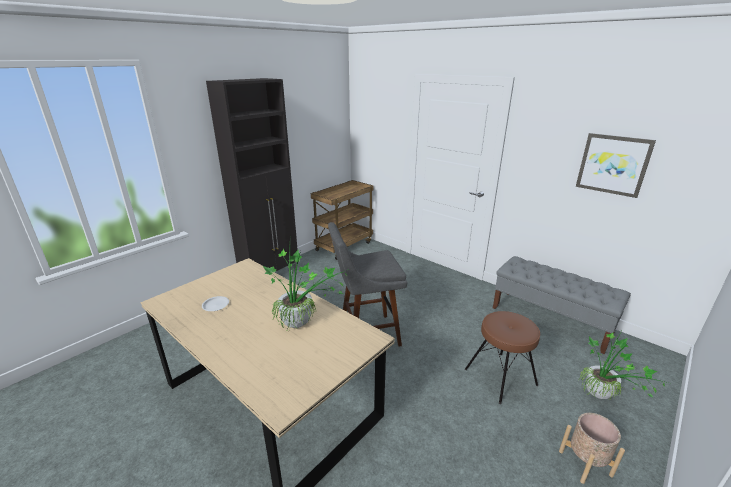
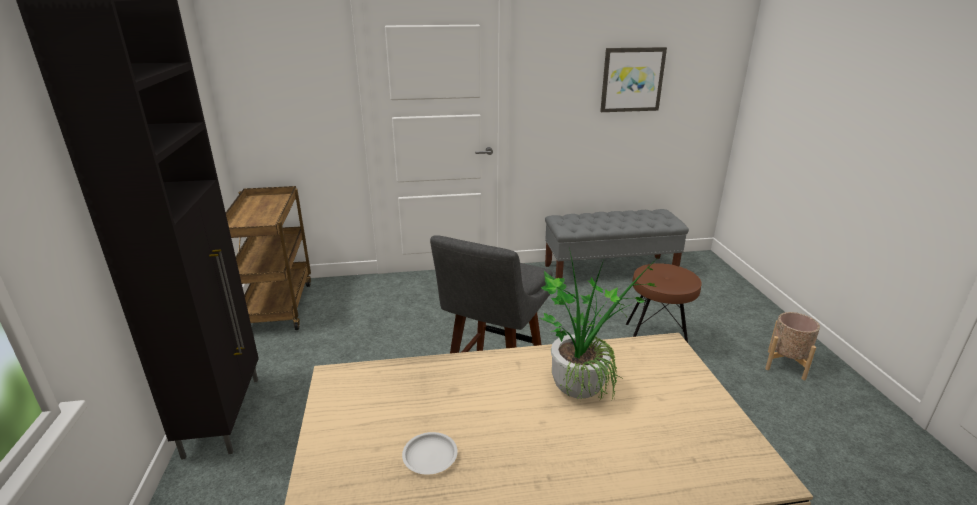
camera: 50 degrees left, 0 degrees up
potted plant [578,329,668,400] -> none

